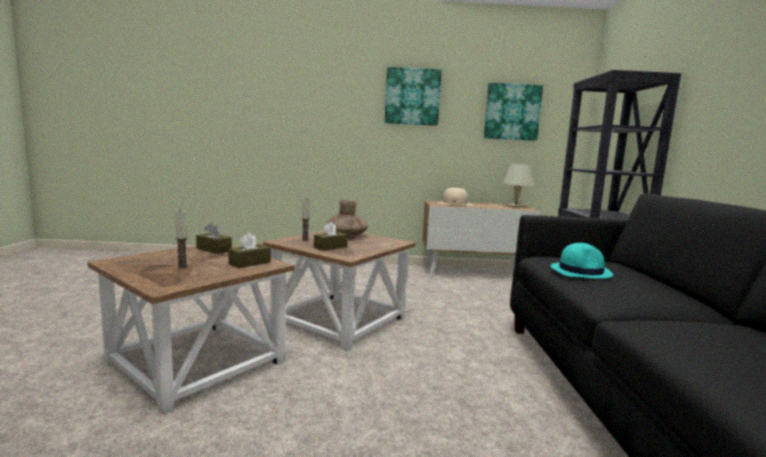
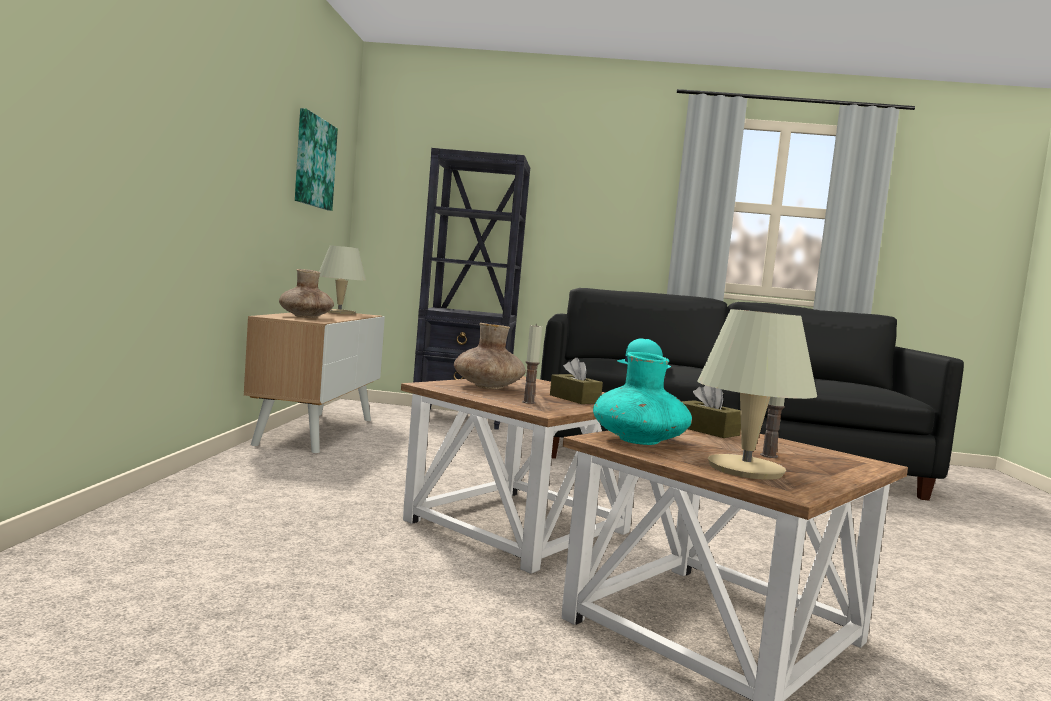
camera: 85 degrees left, 5 degrees down
brown tissue box [196,223,232,254] -> turquoise vase [593,352,692,445]
picture [385,67,442,126] -> none
beige hat [437,188,472,206] -> brown vase [279,269,334,318]
none -> beige table lamp [698,309,817,480]

